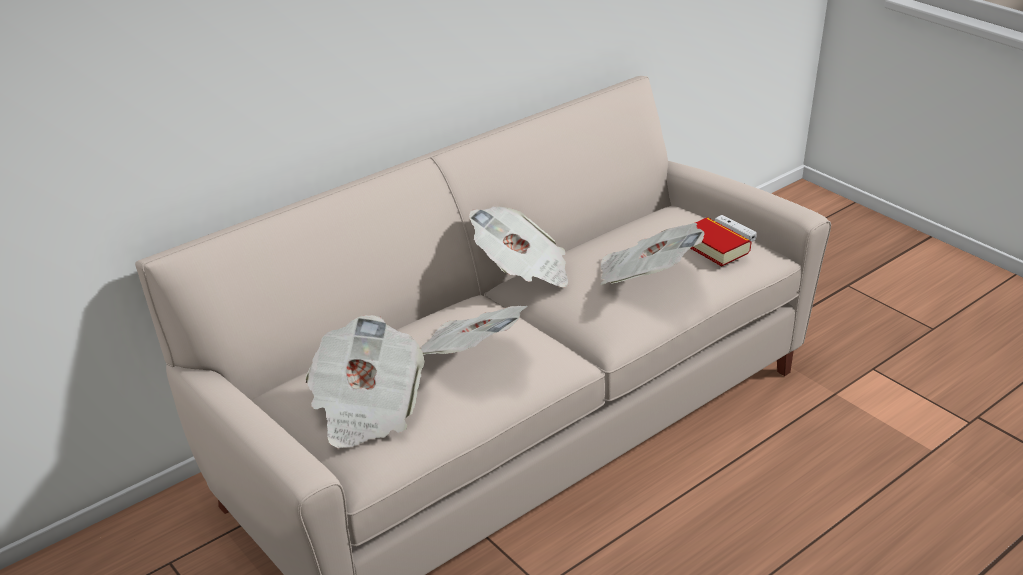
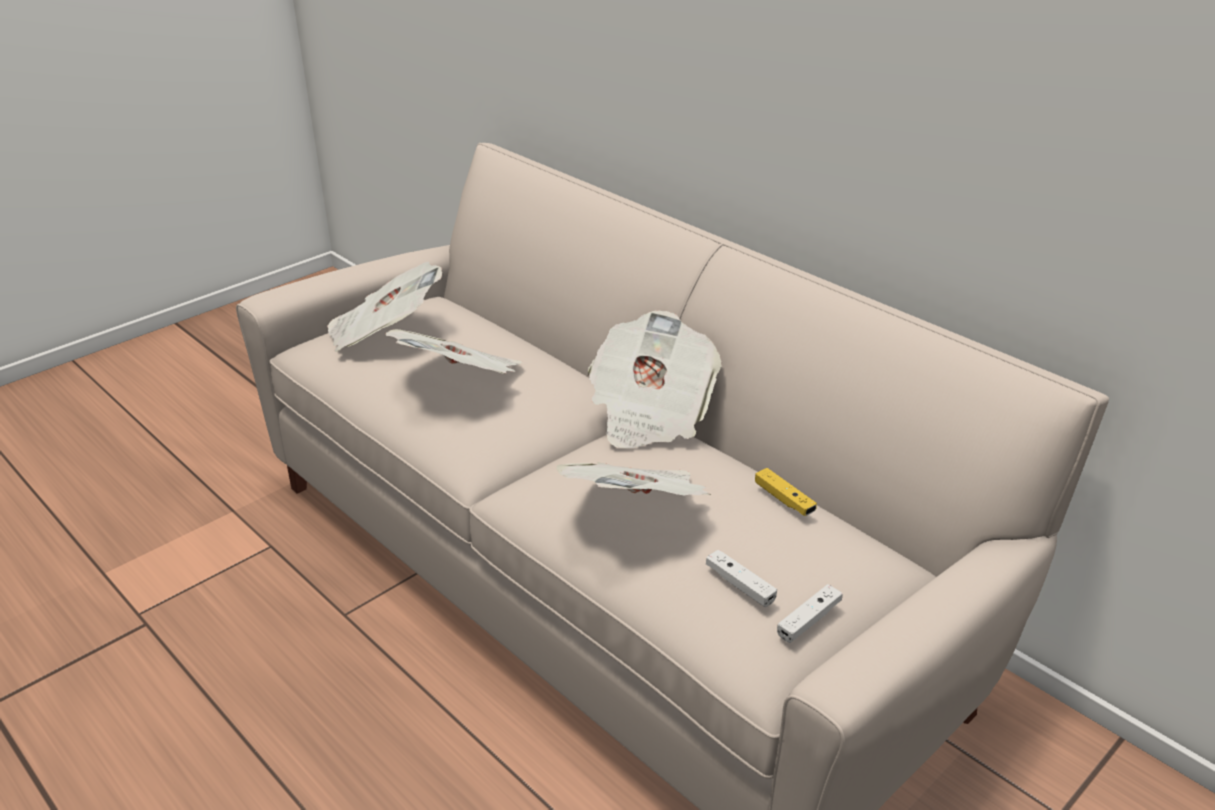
camera: 85 degrees right, 0 degrees up
book [690,217,752,267] -> white game controller [706,549,777,607]
none -> yellow game controller [755,468,817,516]

